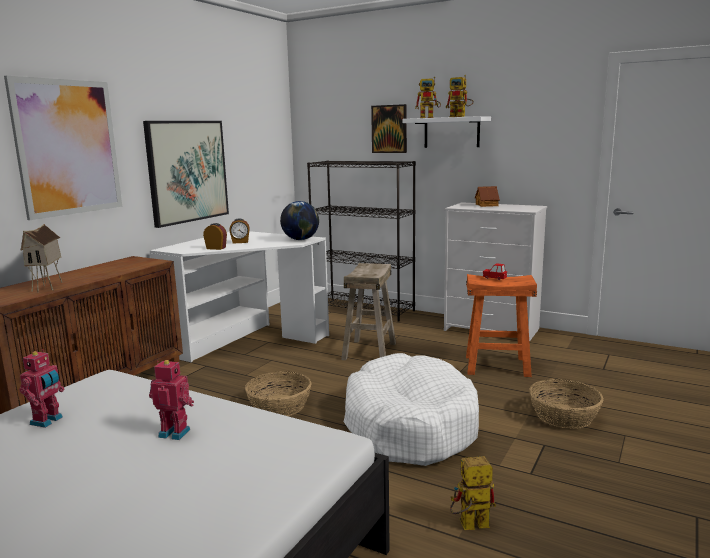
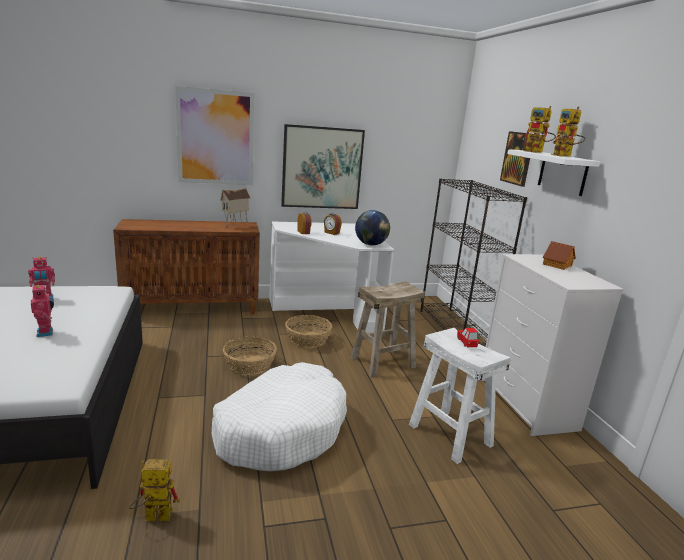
camera: 45 degrees right, 5 degrees up
toy house [21,224,62,293] -> toy house moved to [221,188,251,229]
toy robot [450,456,496,530] -> toy robot turned 45 degrees counterclockwise [129,459,180,521]
orange stool [466,274,537,377] -> white stool [409,328,511,464]
basket [529,379,604,429] -> basket moved to [285,315,332,348]

